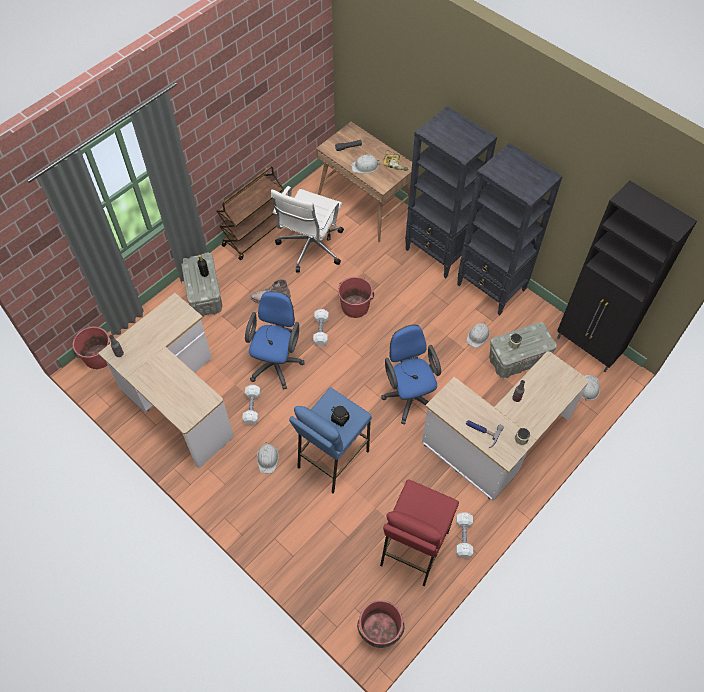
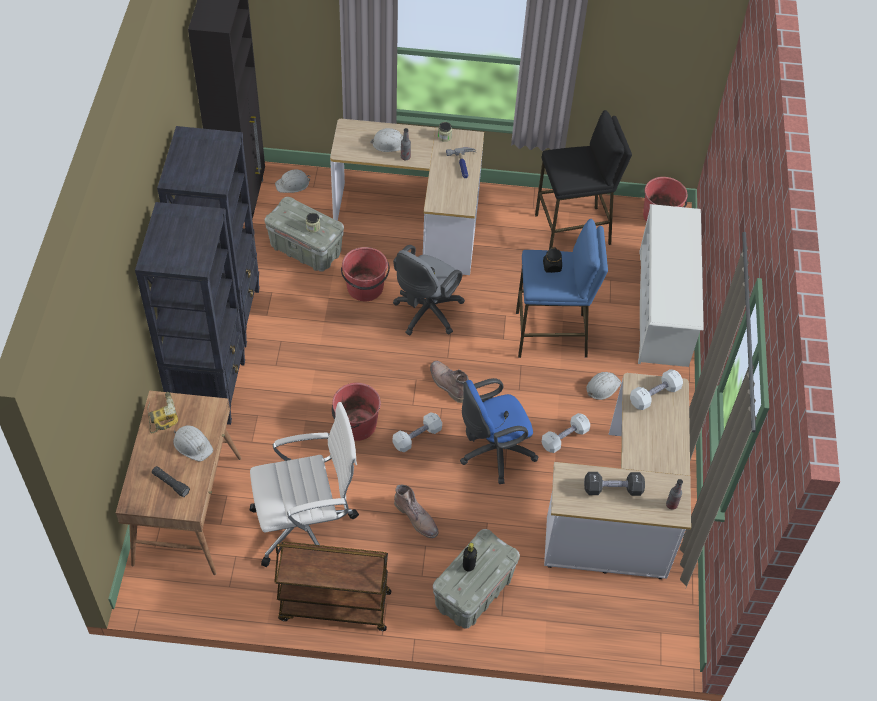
camera: 130 degrees left, 5 degrees down
red bucket [73,327,110,369] -> red bucket moved to [341,247,390,301]
red stool [380,479,459,586] -> black stool [535,110,632,249]
blue office chair [382,325,441,424] -> grey office chair [393,245,465,335]
white dumbbell [456,512,473,558] -> white dumbbell moved to [630,369,683,410]
white hard hat [466,323,490,348] -> white hard hat moved to [370,128,403,152]
none -> brown boot [430,361,469,403]
none -> black dumbbell [584,472,645,496]
none -> white shoe rack [638,204,704,367]

